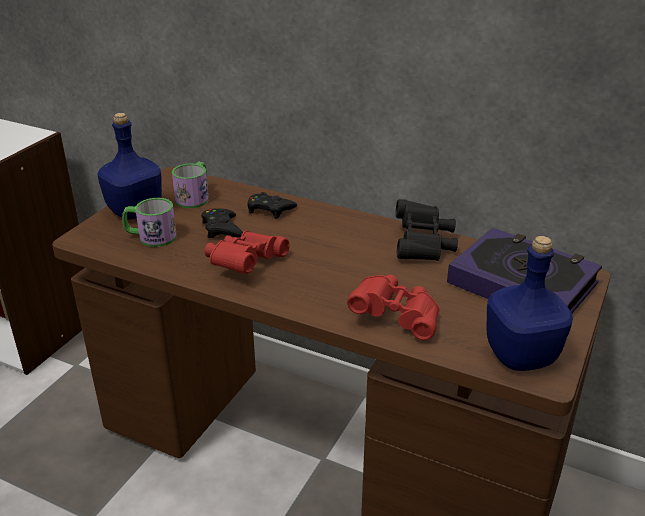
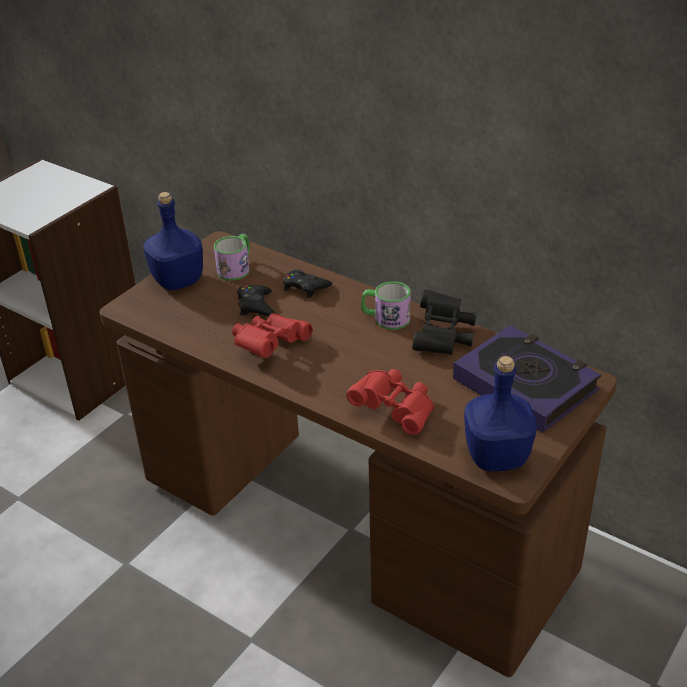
camera: 10 degrees right, 5 degrees up
mug [122,198,177,247] -> mug moved to [361,281,411,330]

